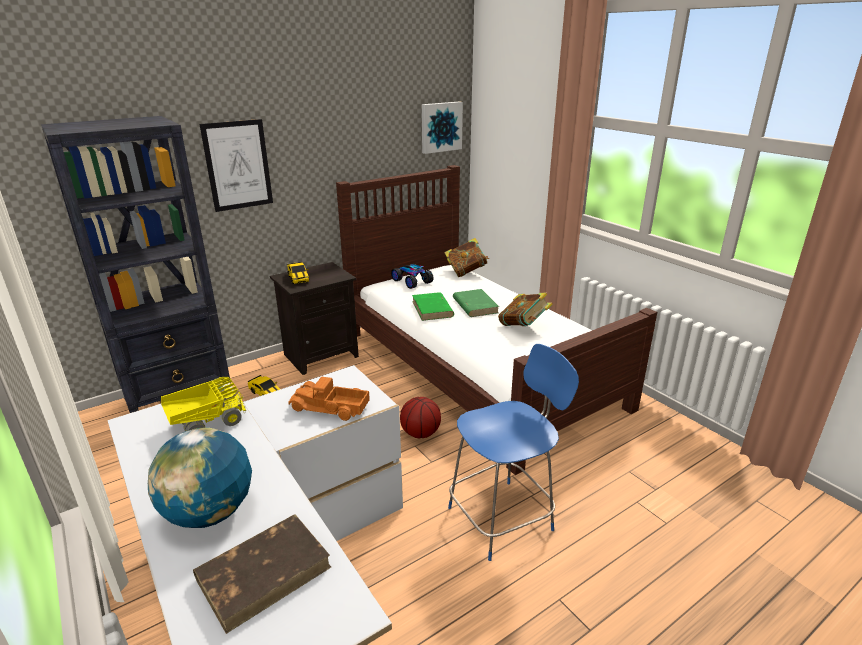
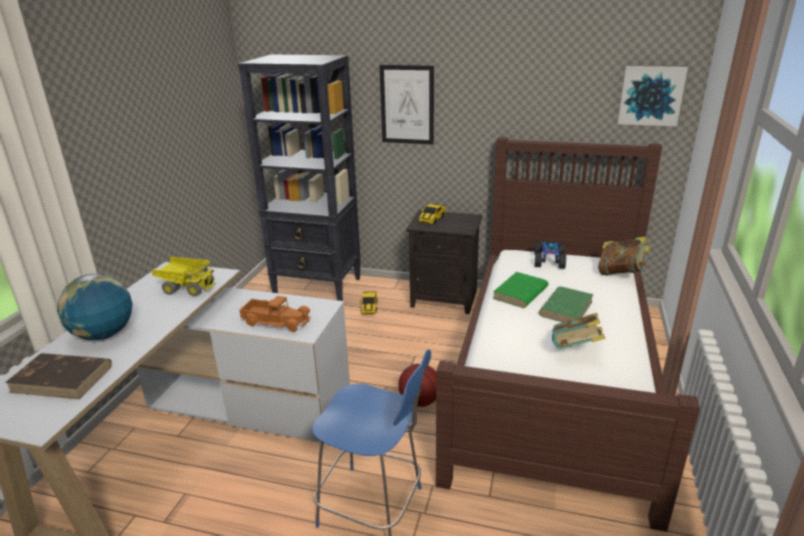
camera: 50 degrees right, 0 degrees up
toy truck [288,377,370,421] -> toy truck turned 135 degrees clockwise [239,296,311,332]

